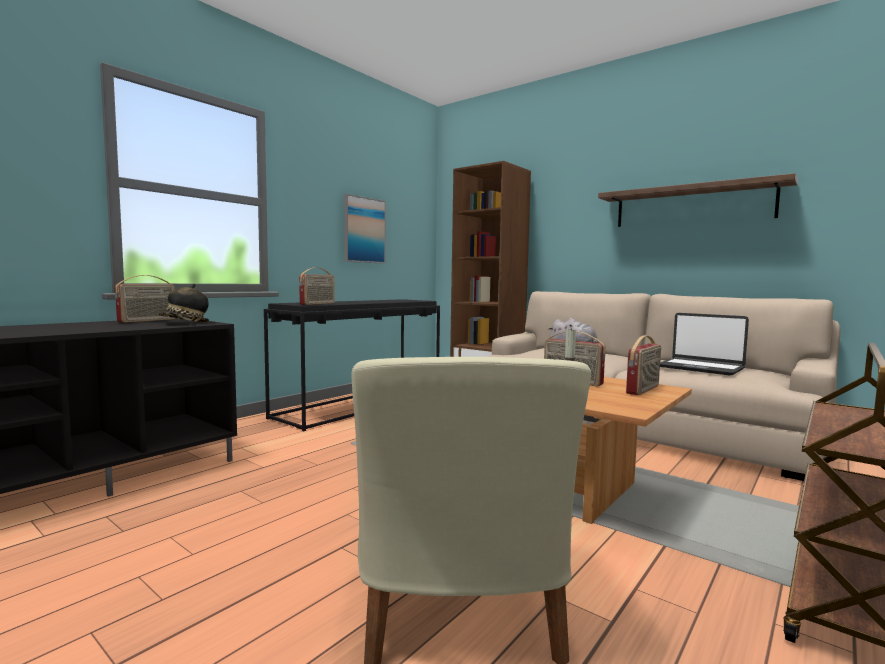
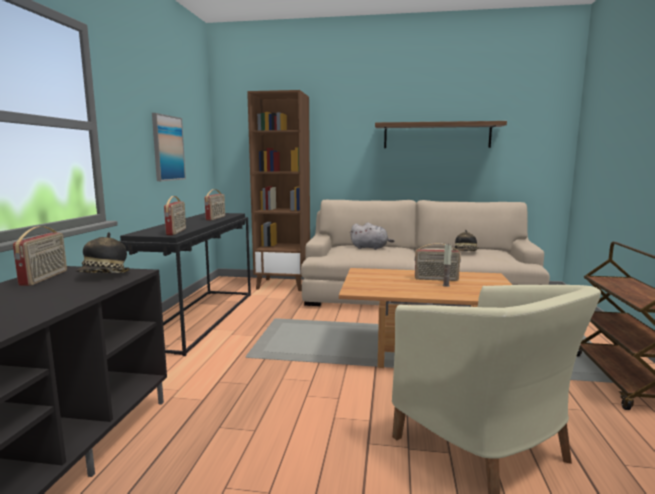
camera: 30 degrees left, 5 degrees up
radio [626,335,661,395] -> radio moved to [205,189,225,220]
laptop [660,313,749,376] -> hat [453,230,479,251]

